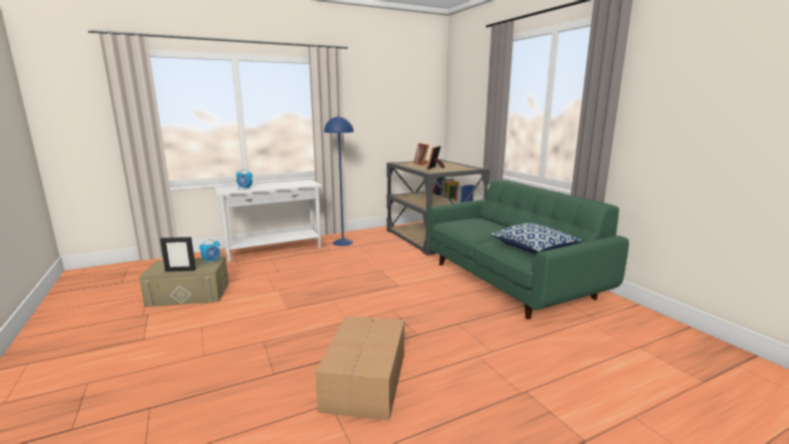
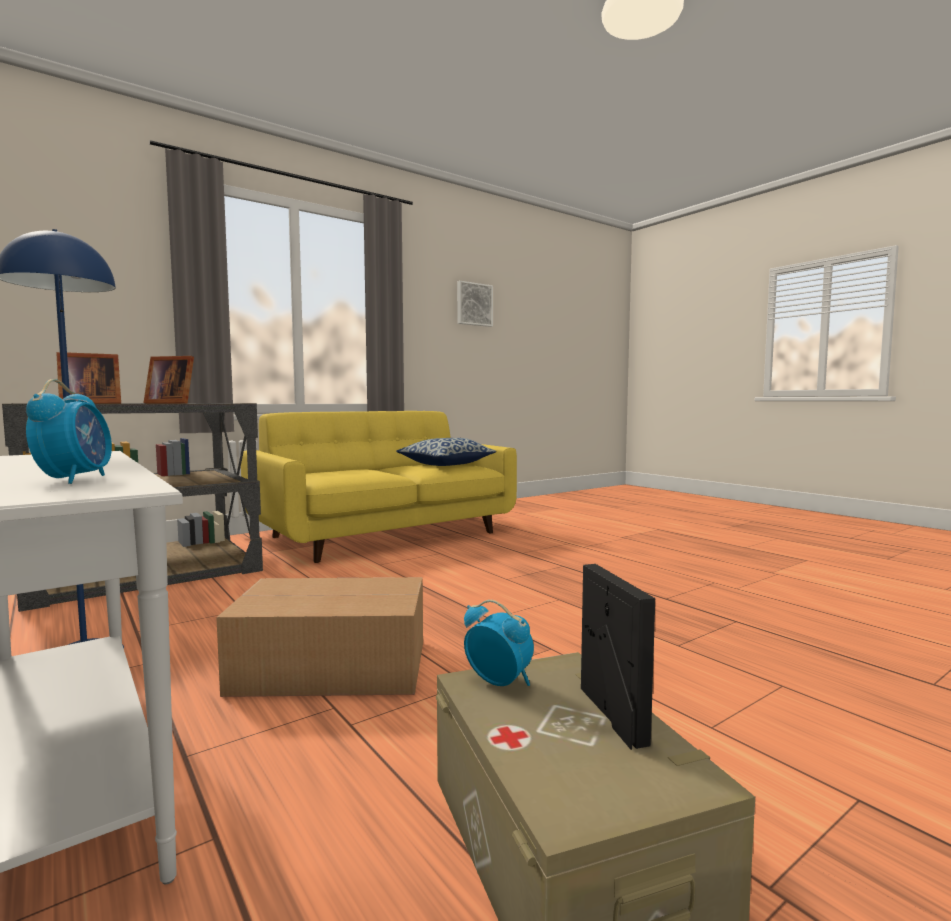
camera: 100 degrees left, 10 degrees down
cardboard box [315,316,404,421] -> cardboard box moved to [216,577,423,697]
green sofa [427,180,629,320] -> yellow sofa [241,411,517,563]
none -> picture [457,281,493,327]

